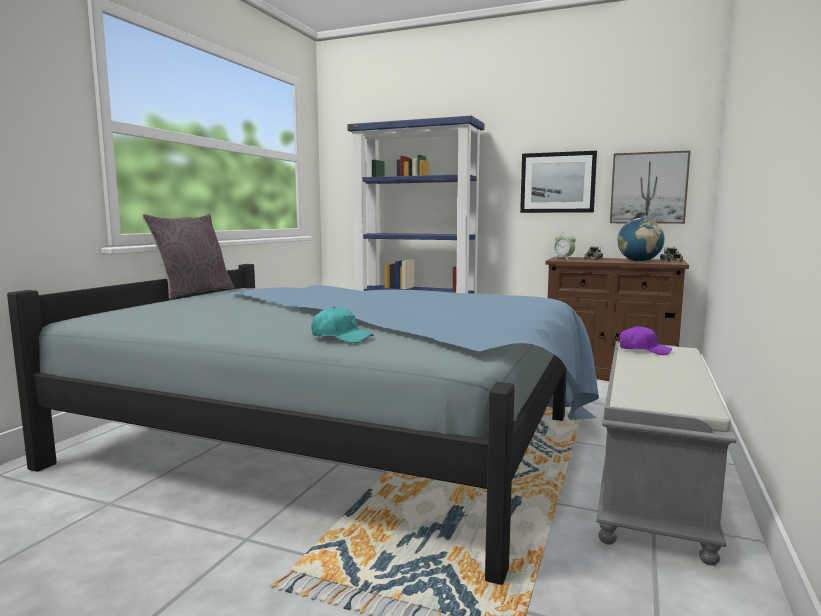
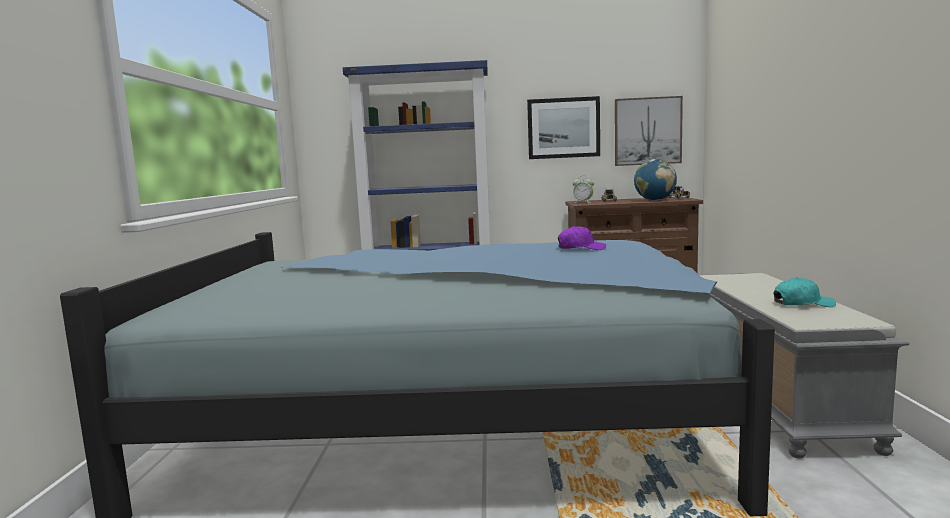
camera: 20 degrees left, 0 degrees up
grey pillow [142,214,235,300] -> none
turquoise cap [311,306,373,343] -> turquoise cap moved to [774,277,836,307]
purple cap [619,326,672,355] -> purple cap moved to [558,226,606,250]

